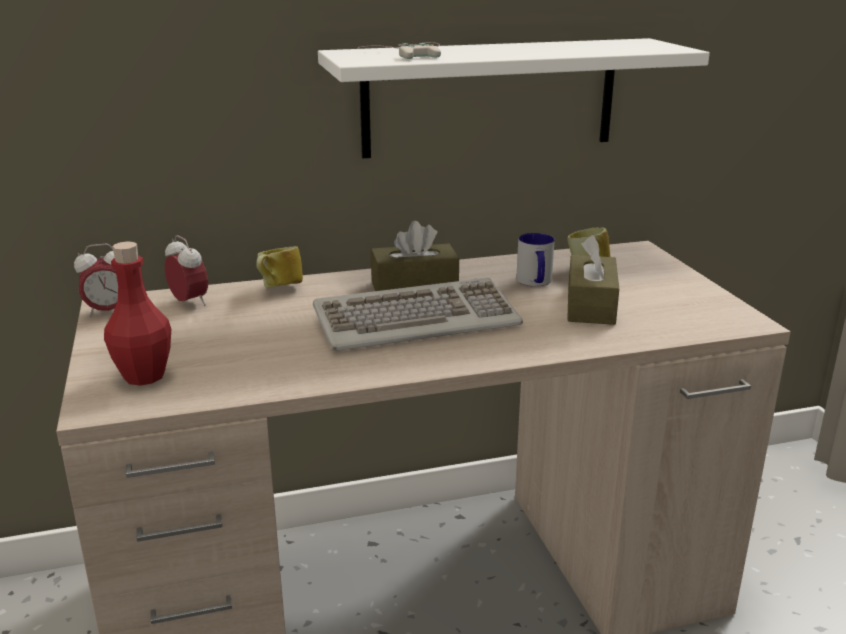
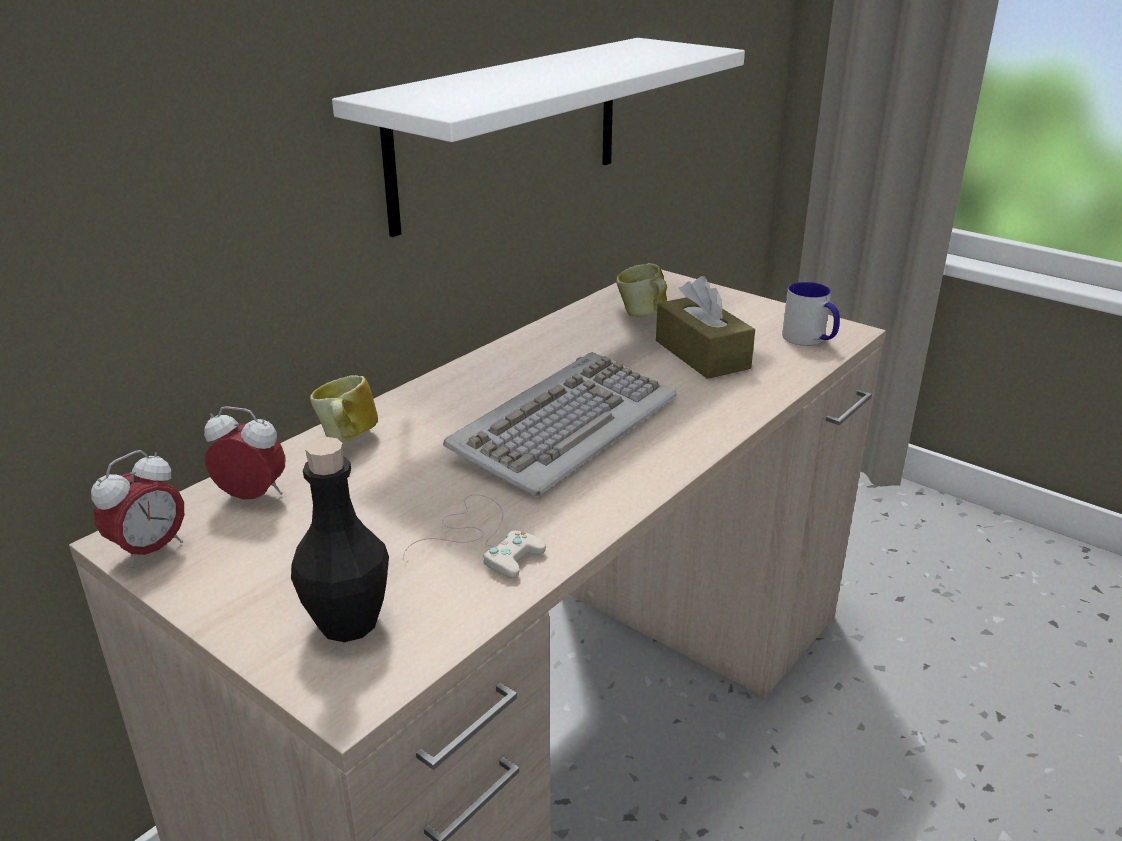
camera: 35 degrees left, 5 degrees up
red bottle [104,241,171,385] -> black bottle [291,437,389,642]
white game controller [358,42,441,59] -> white game controller moved to [403,494,546,578]
brown tissue box [370,221,459,291] -> none
mug [516,233,555,286] -> mug moved to [782,282,840,346]

